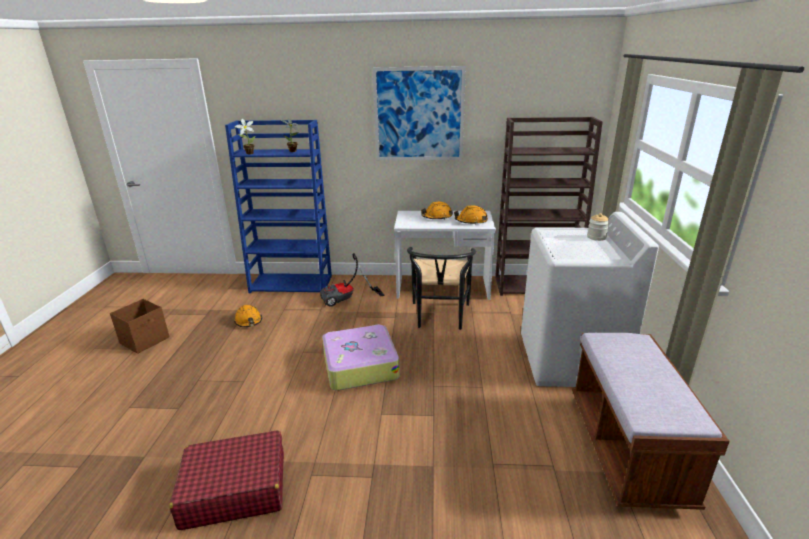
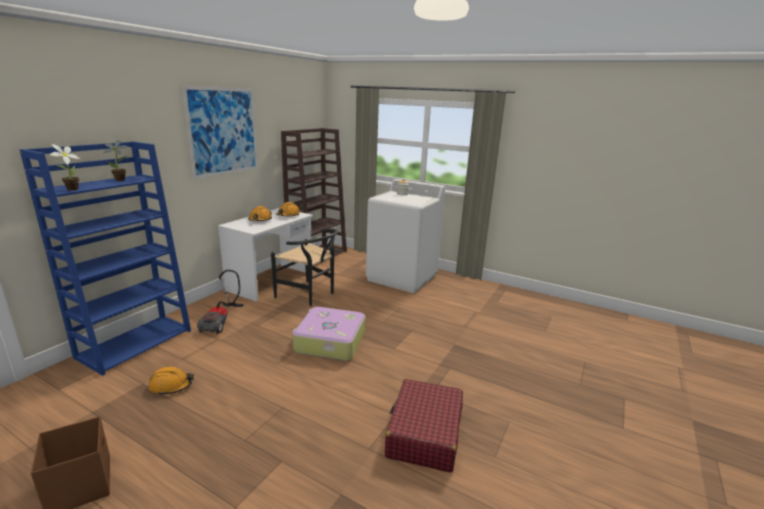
camera: 65 degrees left, 5 degrees down
brown bench [572,333,730,510] -> none

